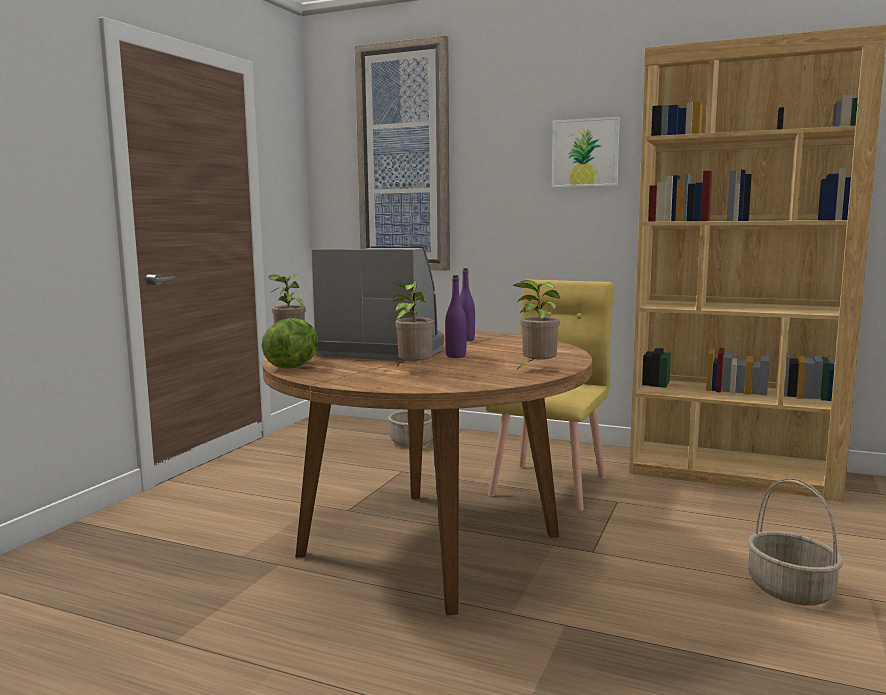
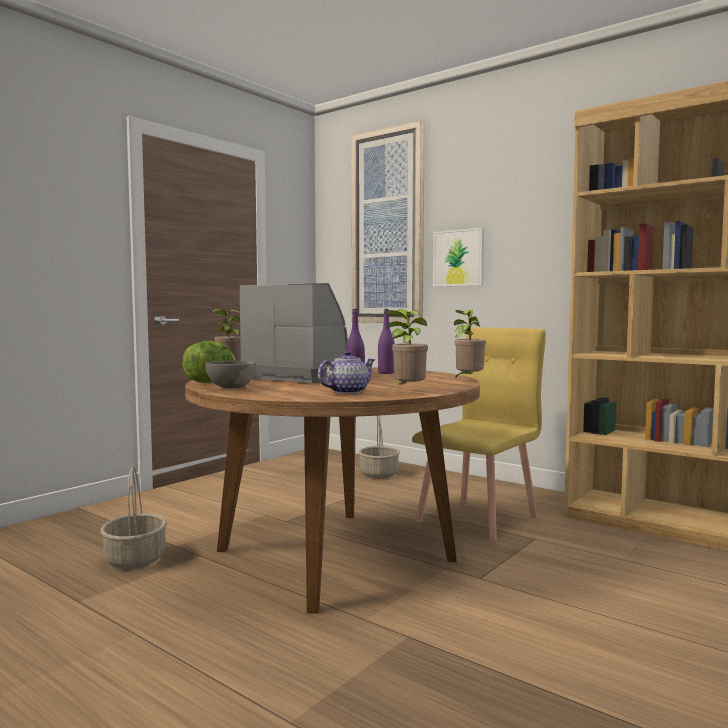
camera: 15 degrees right, 5 degrees down
potted plant [393,281,434,367] -> potted plant moved to [454,309,486,379]
picture [552,117,620,187] -> picture moved to [433,228,484,287]
basket [747,478,843,606] -> basket moved to [101,467,167,569]
none -> grey bowl [205,361,256,389]
none -> teapot [318,351,375,394]

